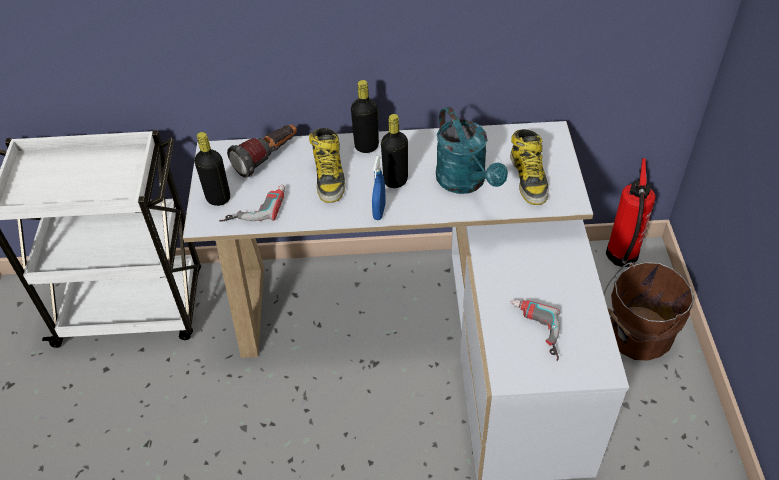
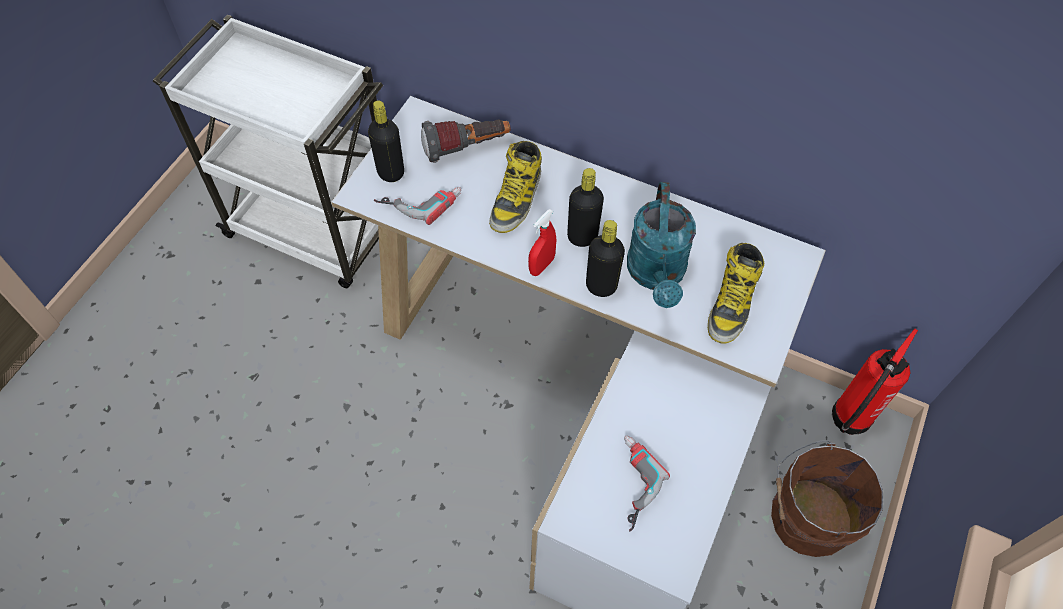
camera: 25 degrees right, 10 degrees up
black bottle [351,80,379,153] -> black bottle moved to [586,220,625,297]
blue spray bottle [372,156,386,220] -> red spray bottle [528,209,557,276]

